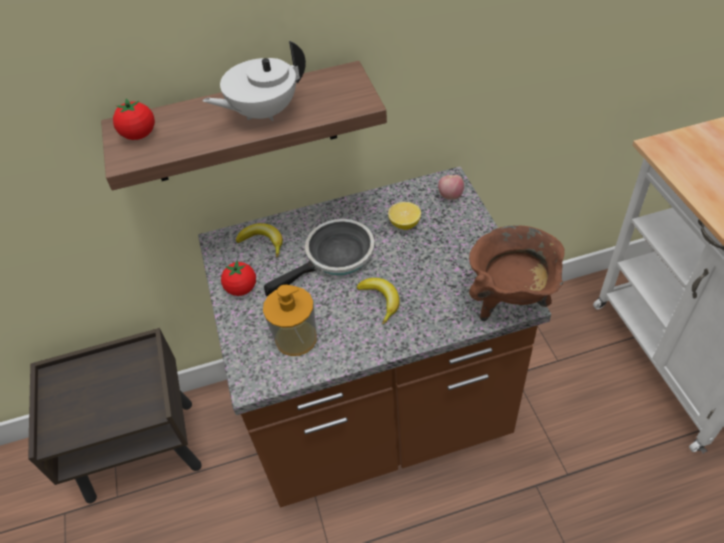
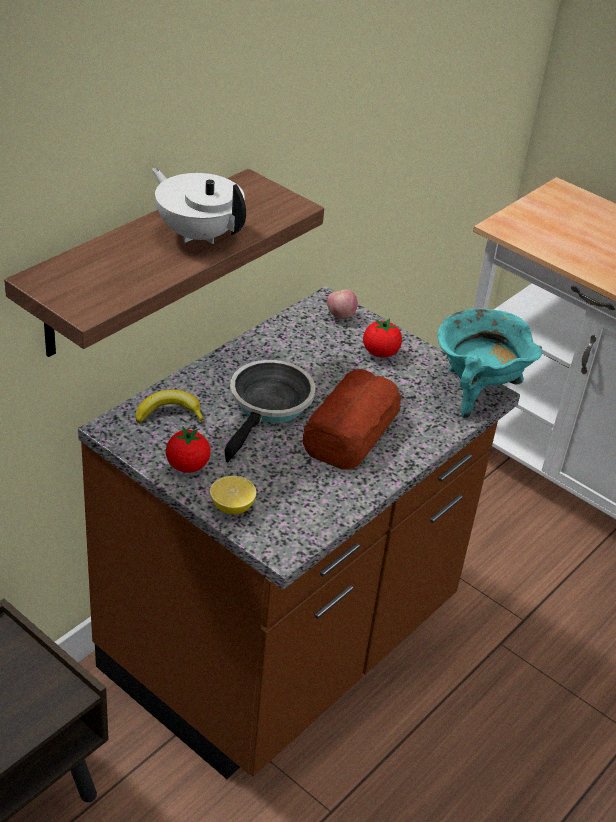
camera: 40 degrees left, 10 degrees down
tomato [113,98,155,140] -> tomato moved to [363,318,402,358]
white teapot [203,41,306,121] -> white teapot turned 105 degrees clockwise [152,168,246,244]
soap dispenser [263,285,317,356] -> none
banana [357,278,400,324] -> bread [303,369,401,470]
lemon [388,202,421,230] -> lemon moved to [210,476,256,514]
brown cooking pot [469,225,565,321] -> turquoise cooking pot [438,309,542,419]

